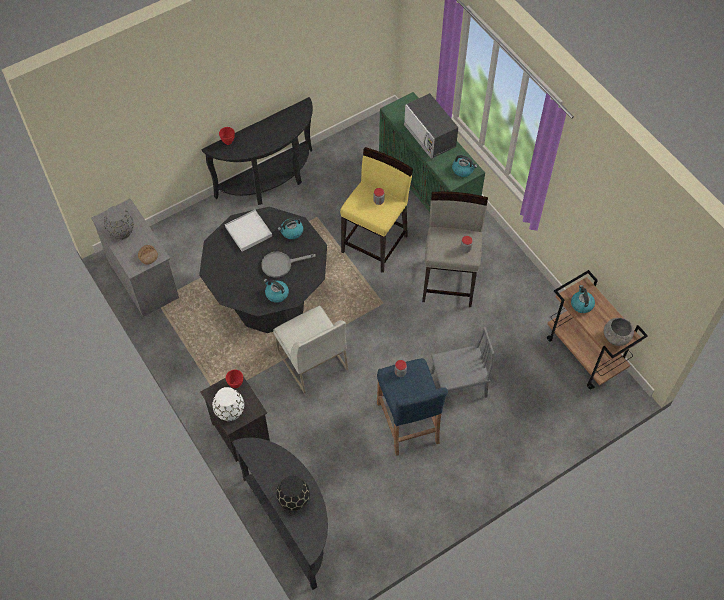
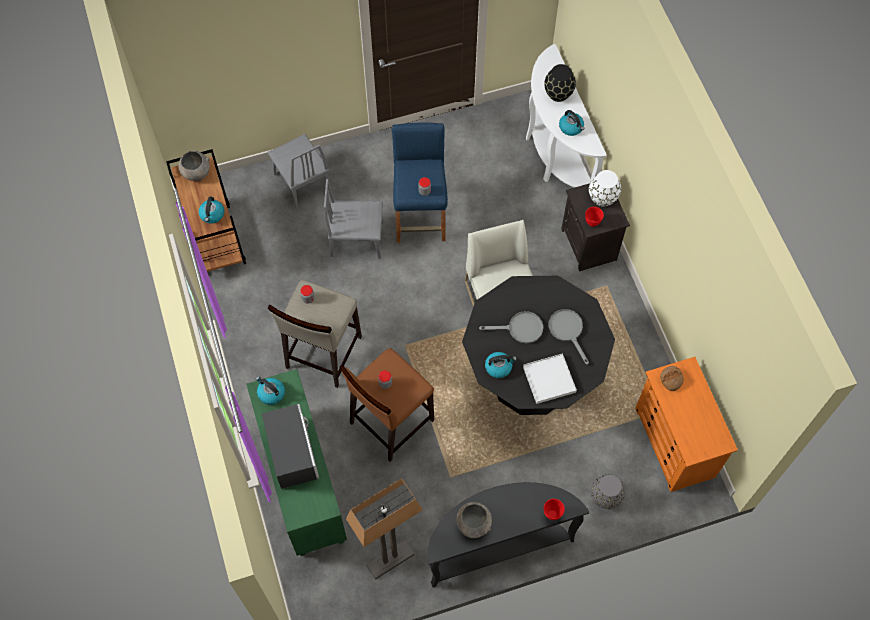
camera: 165 degrees left, 5 degrees up
grey dresser [91,198,179,317] -> orange dresser [635,357,738,492]
grey vase [104,206,134,240] -> grey vase moved to [591,474,625,509]
black console table [232,438,328,590] -> white console table [526,44,607,188]
kettle [264,279,289,303] -> kettle moved to [559,110,584,136]
yellow stool [340,147,413,273] -> brown stool [340,348,434,462]
none -> grey chair [267,134,332,210]
none -> floor lamp [346,478,423,580]
none -> grey bowl [457,502,492,538]
none -> grey frying pan [549,309,589,365]

